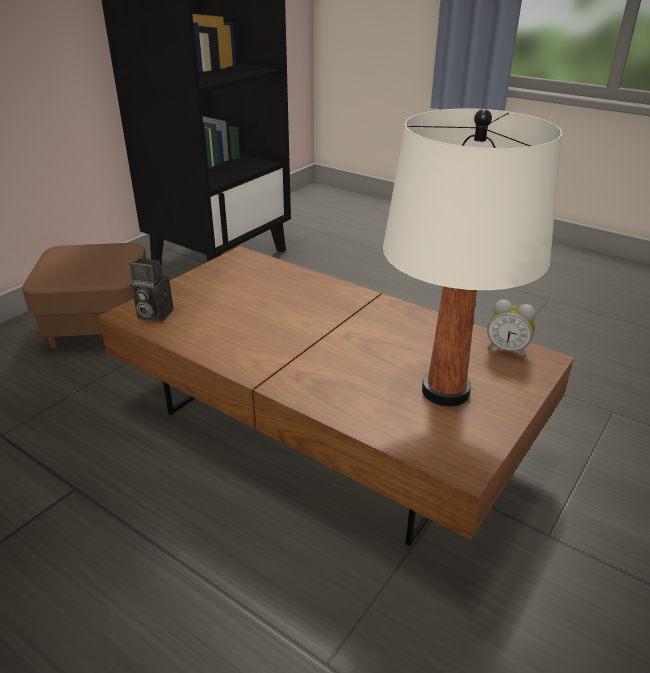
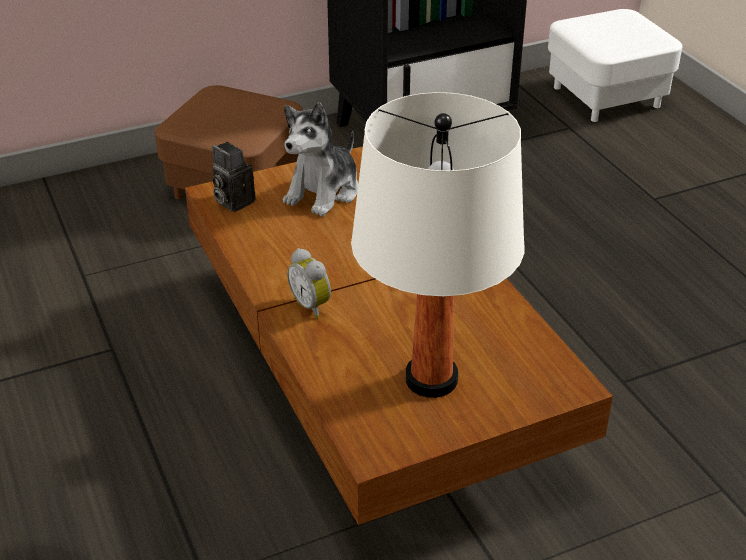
camera: 30 degrees right, 5 degrees up
alarm clock [487,299,536,358] -> alarm clock moved to [287,248,331,319]
none -> plush toy [283,102,358,217]
none -> white ottoman [548,9,682,122]

